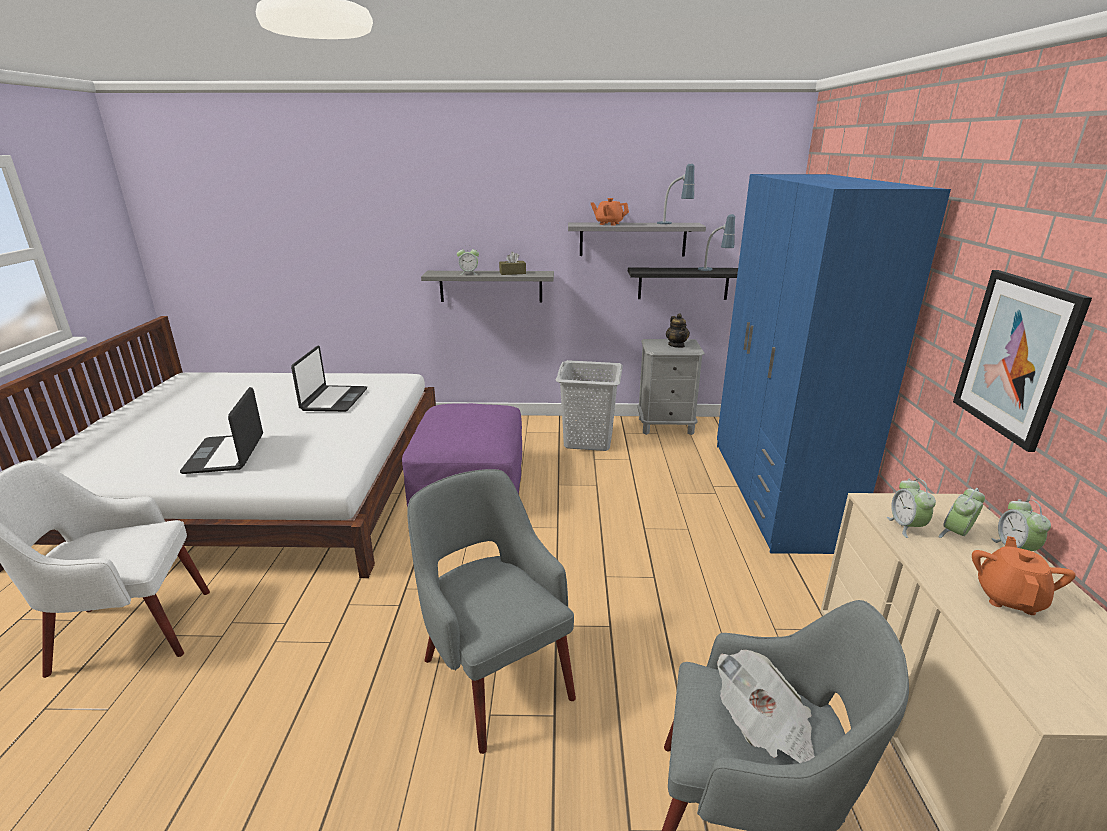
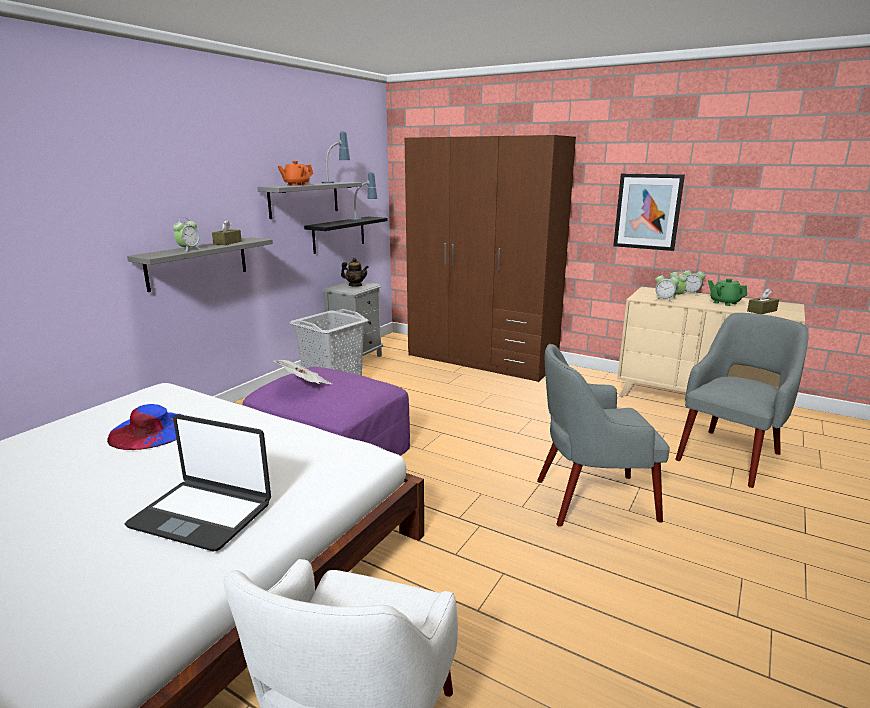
camera: 60 degrees left, 5 degrees down
laptop [291,346,367,412] -> blue hat [107,404,182,450]
blue wardrobe [717,174,951,554] -> brown wardrobe [405,135,576,382]
newspaper [717,650,815,763] -> newspaper moved to [274,360,332,384]
orange teapot [972,536,1076,615] -> green teapot [708,278,747,306]
none -> brown tissue box [747,289,779,314]

